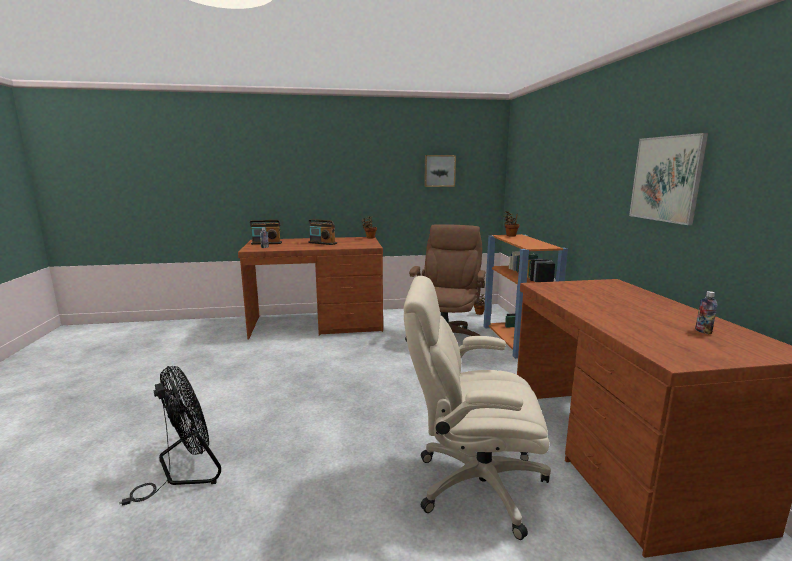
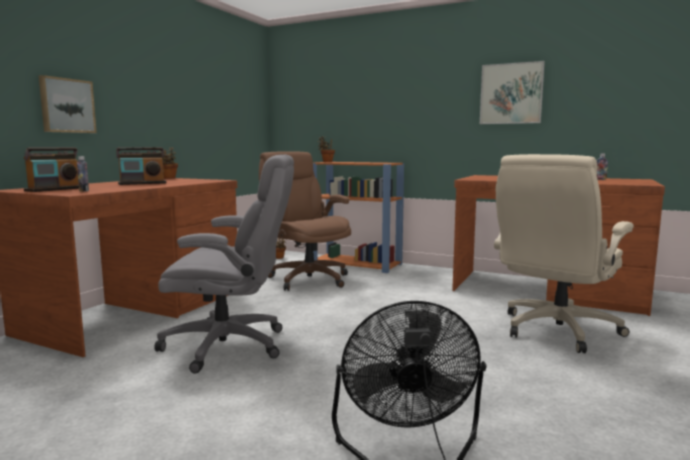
camera: 55 degrees left, 5 degrees down
picture [424,155,456,187] -> picture moved to [39,75,97,133]
none -> grey office chair [154,154,294,374]

